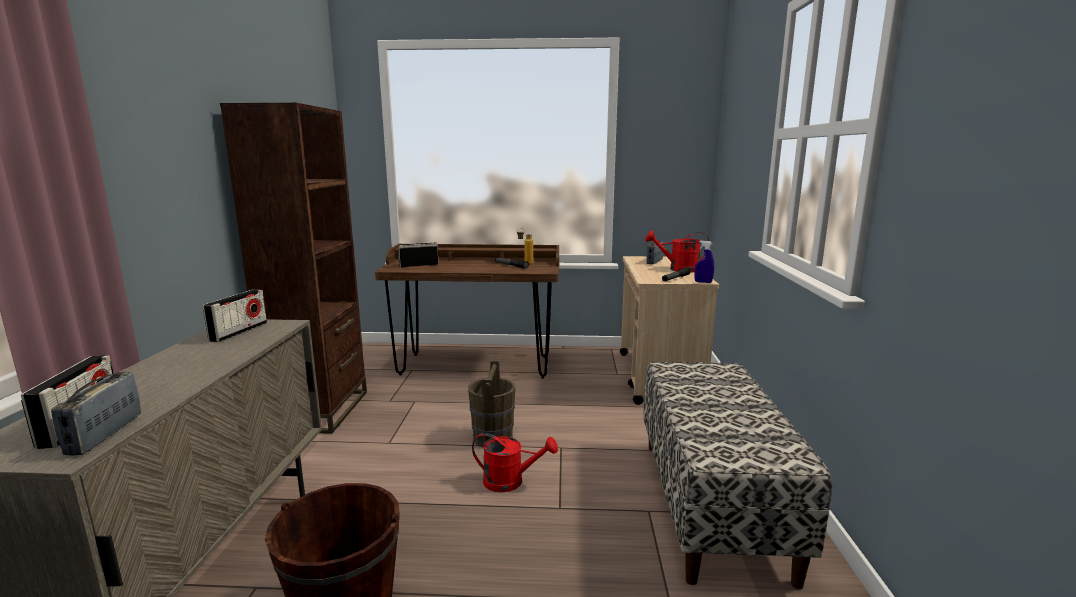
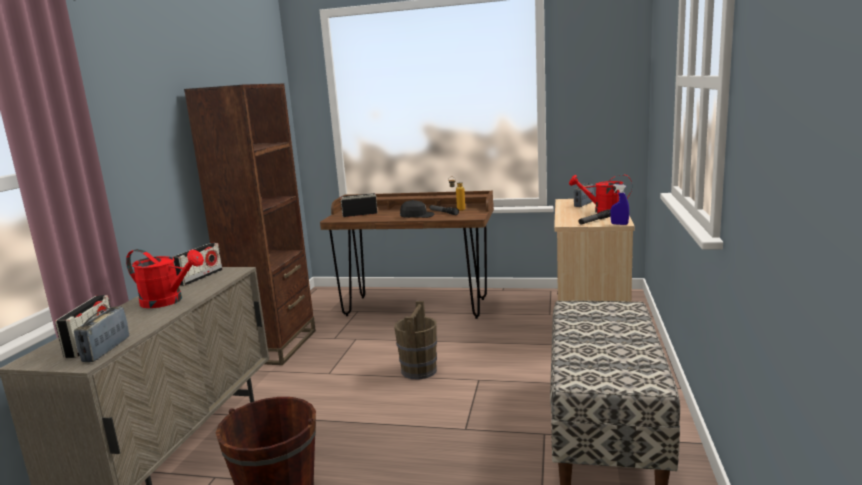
camera: 10 degrees right, 0 degrees up
red watering can [472,433,558,492] -> red watering can moved to [126,249,204,308]
none -> black cap [400,200,435,218]

